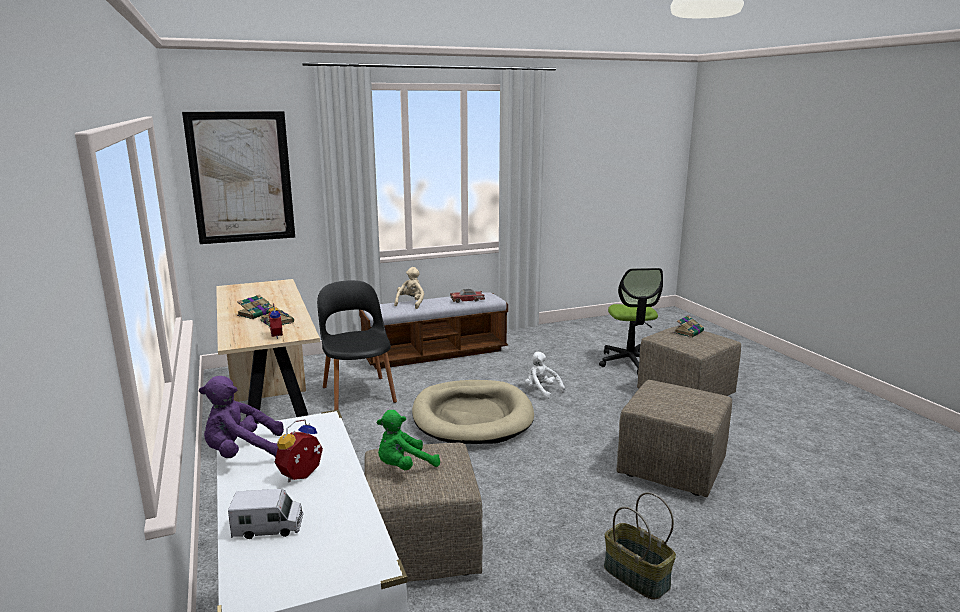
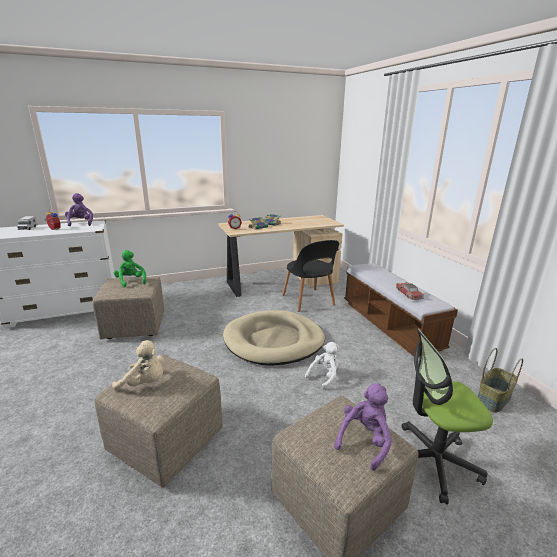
camera: 90 degrees right, 5 degrees up
picture [182,111,295,244] -> none
black chair [317,280,397,410] -> black chair turned 90 degrees clockwise [282,240,339,312]
beige plush toy [394,267,424,309] -> beige plush toy moved to [112,340,165,391]
basket [604,492,676,600] -> basket moved to [478,348,523,413]
book [674,315,704,338] -> purple plush toy [334,383,392,471]

